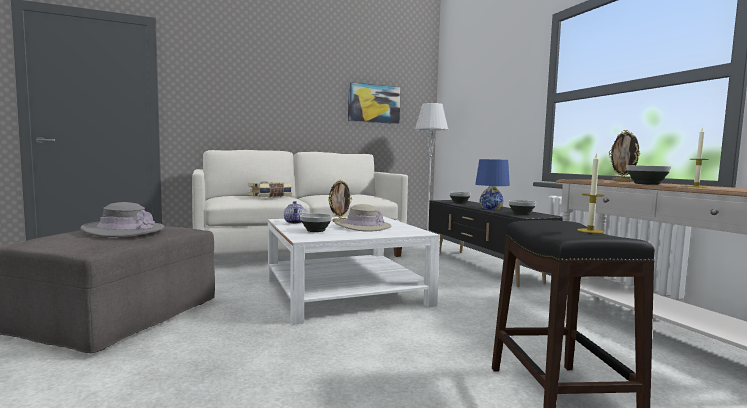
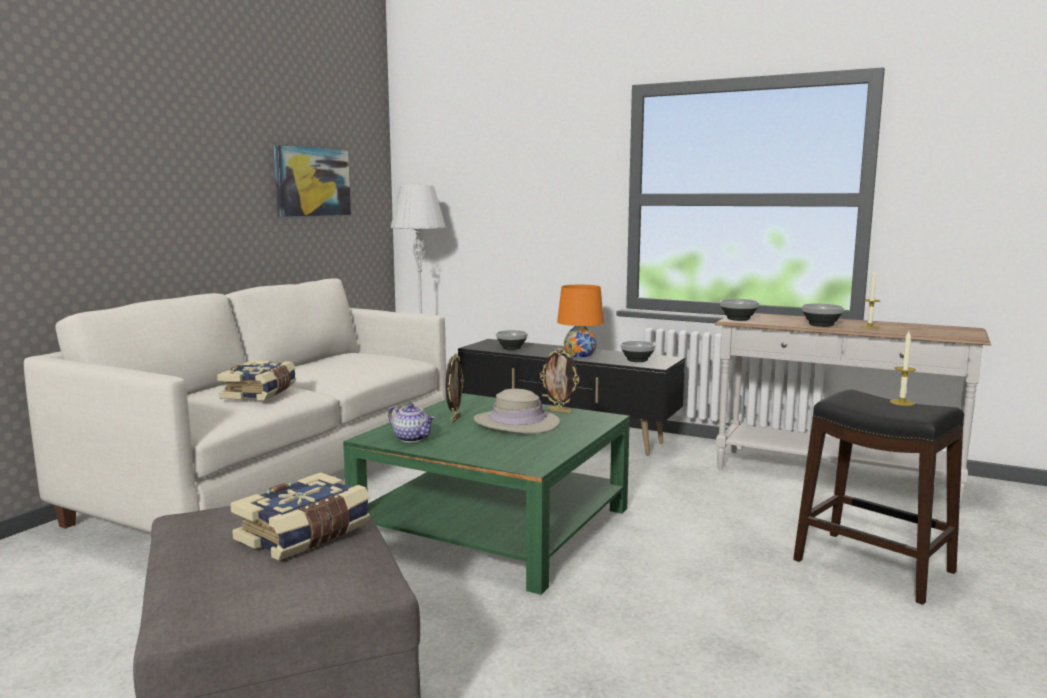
camera: 40 degrees left, 5 degrees up
grey hat [80,202,164,237] -> book [230,472,370,561]
white coffee table [268,216,440,325] -> green coffee table [343,393,630,595]
bowl [300,214,332,232] -> bowl moved to [720,299,759,321]
blue table lamp [475,159,510,210] -> orange table lamp [557,285,604,357]
picture frame [609,130,640,182] -> picture frame moved to [540,348,579,413]

